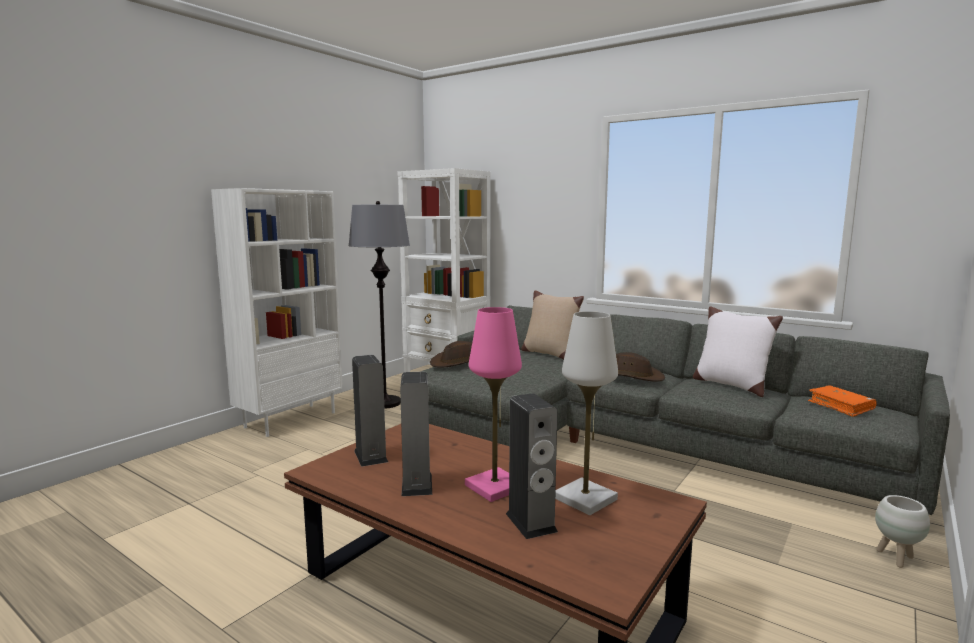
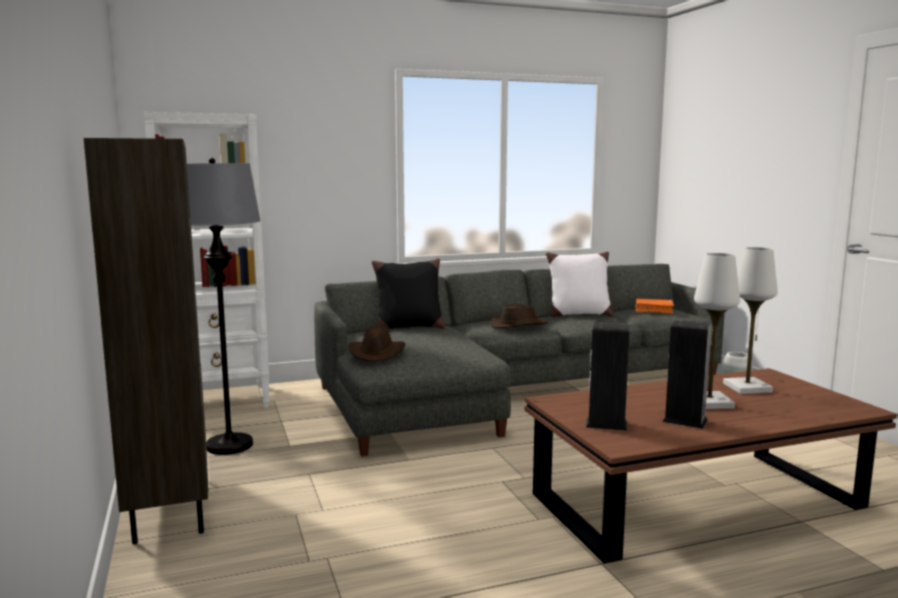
camera: 55 degrees left, 0 degrees up
white bookcase [211,188,343,437] -> brown bookcase [84,138,208,544]
pink table lamp [465,307,522,502] -> white table lamp [694,253,740,409]
speaker [506,393,558,539] -> none
beige pillow [521,290,584,360] -> black pillow [371,259,445,329]

